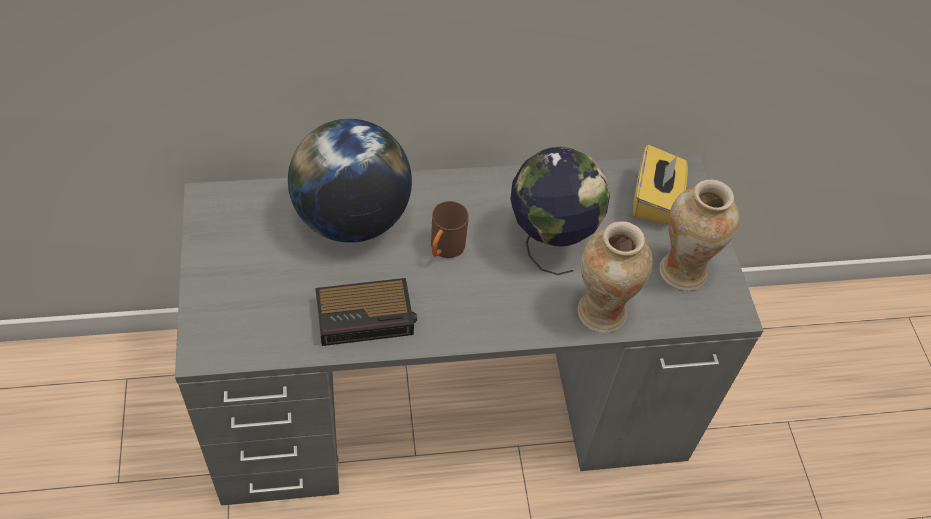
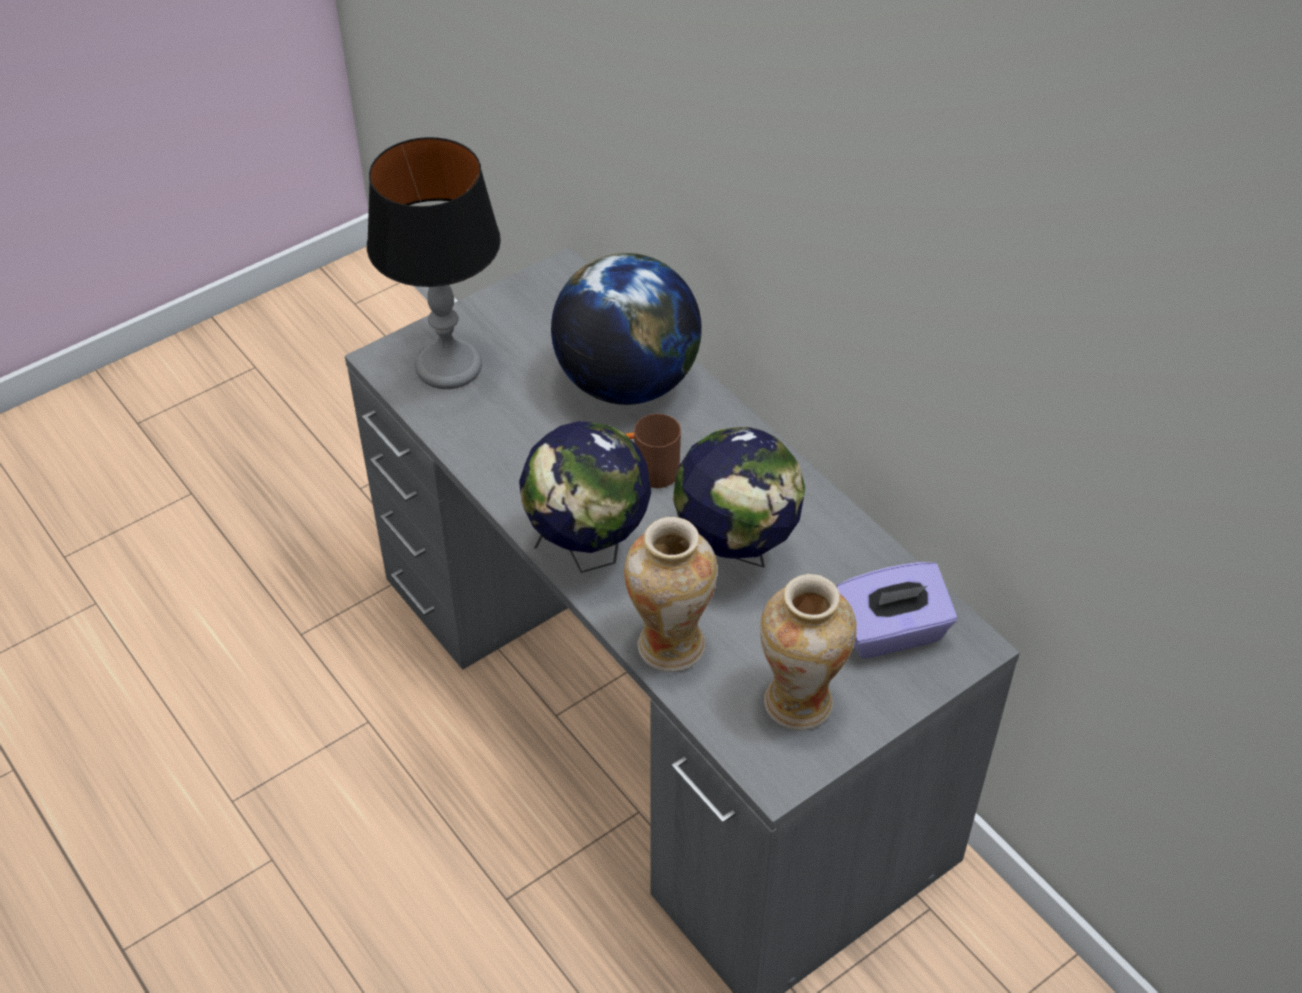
camera: 65 degrees right, 5 degrees down
alarm clock [315,278,417,346] -> none
yellow tissue box [633,145,688,225] -> purple tissue box [836,562,957,659]
none -> table lamp [367,137,501,389]
none -> globe [519,421,651,573]

